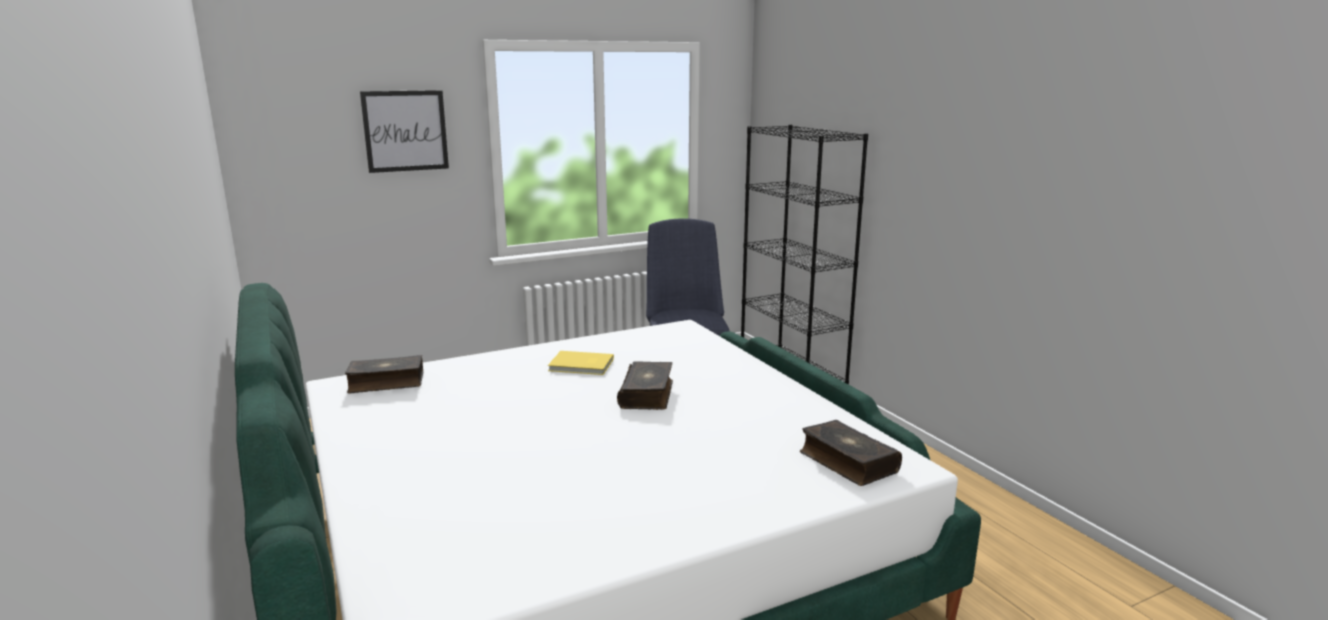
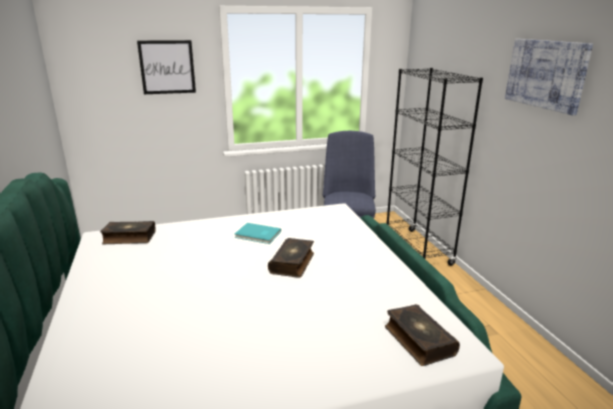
camera: 10 degrees right, 5 degrees up
yellow book [548,351,614,375] -> turquoise book [234,223,281,244]
none -> picture [505,39,593,115]

